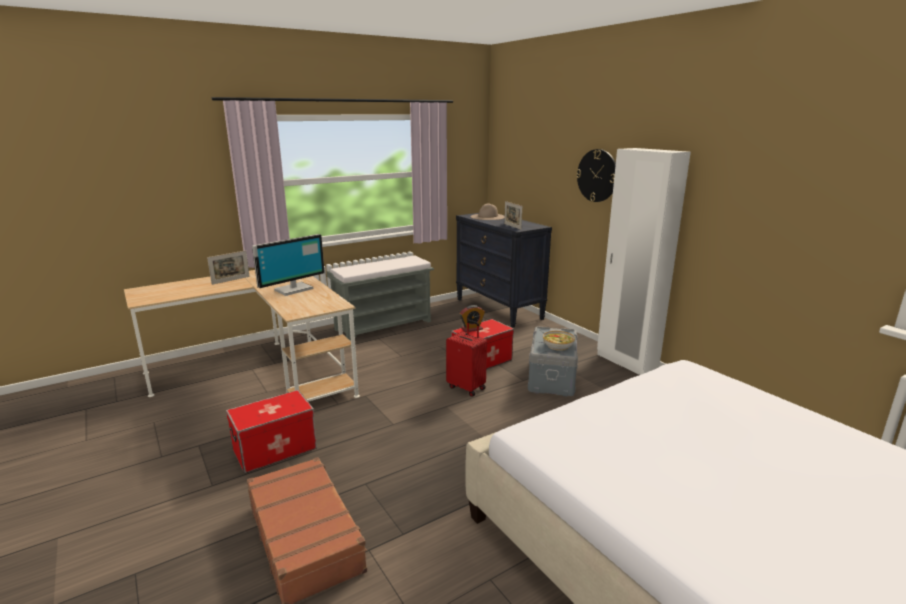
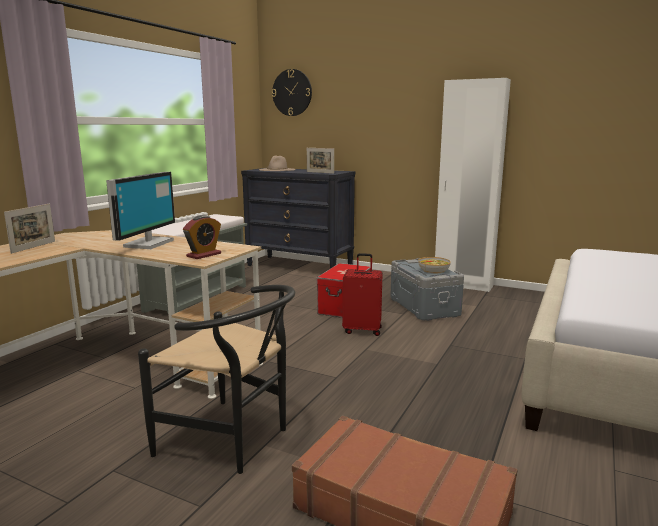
camera: 30 degrees left, 5 degrees down
storage box [226,390,317,473] -> black chair [138,285,295,474]
alarm clock [460,305,485,332] -> alarm clock moved to [183,215,221,259]
wall clock [576,149,616,202] -> wall clock moved to [272,69,312,116]

